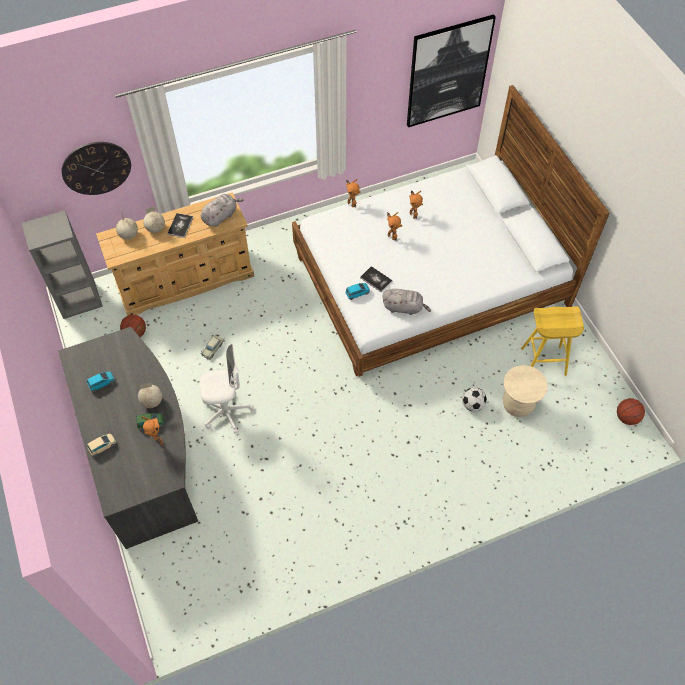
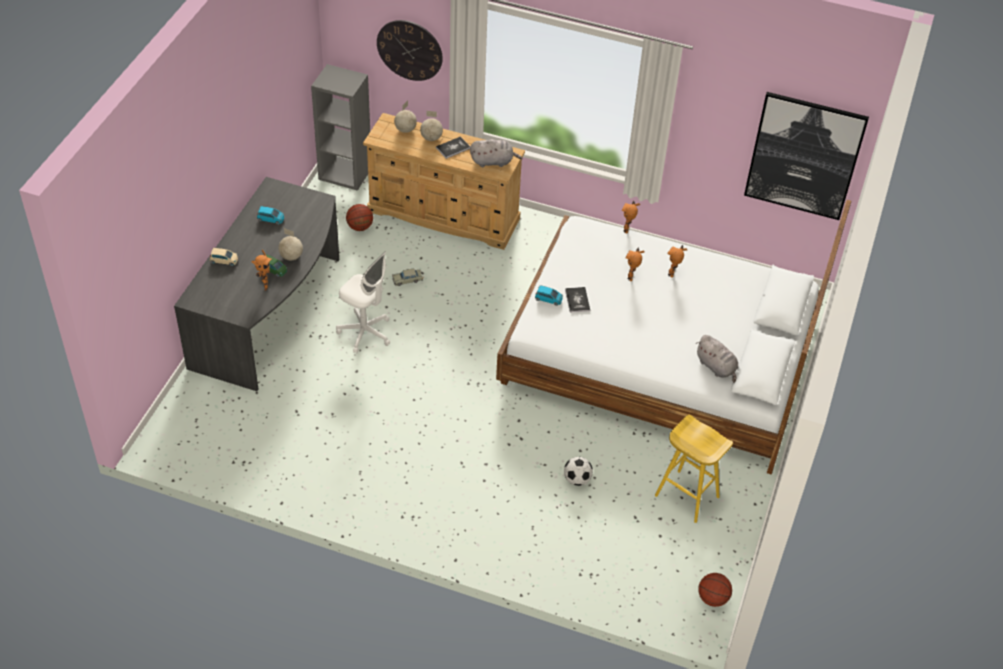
camera: 40 degrees right, 10 degrees down
grey plush toy [382,289,431,315] -> grey plush toy moved to [696,335,738,383]
beige stool [503,365,548,417] -> none

